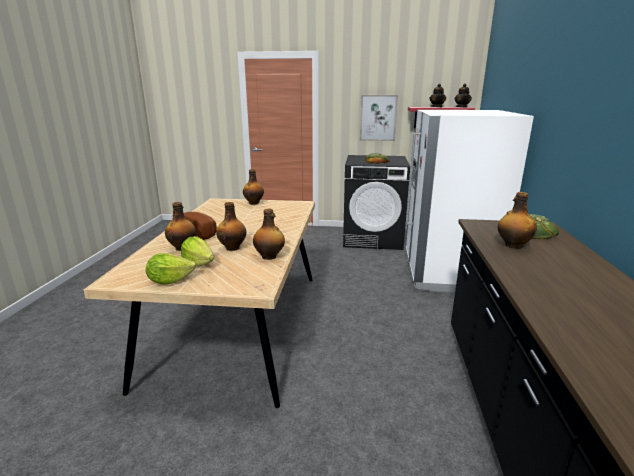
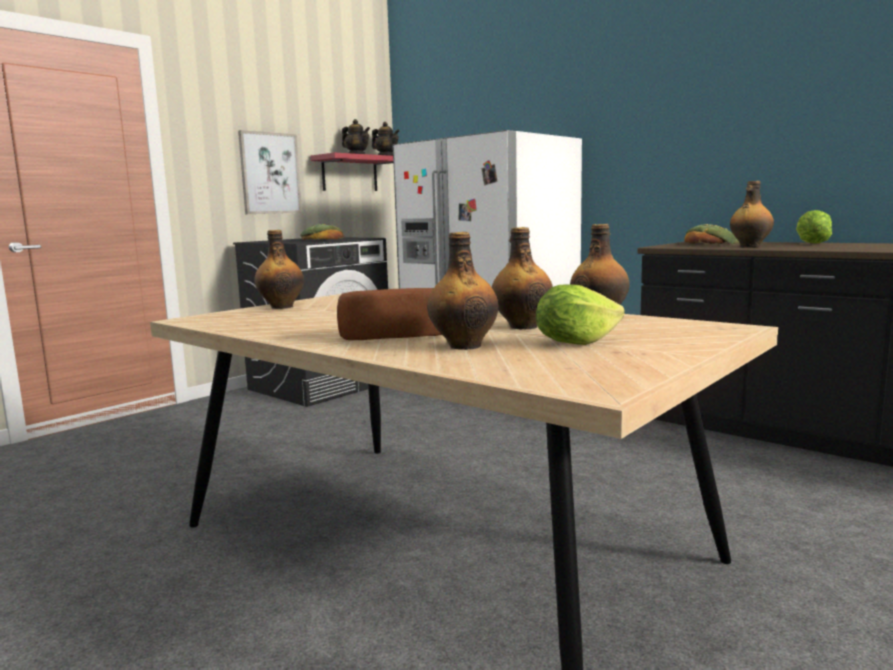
camera: 55 degrees left, 10 degrees down
lettuce [146,253,196,284] -> lettuce moved to [796,210,832,244]

